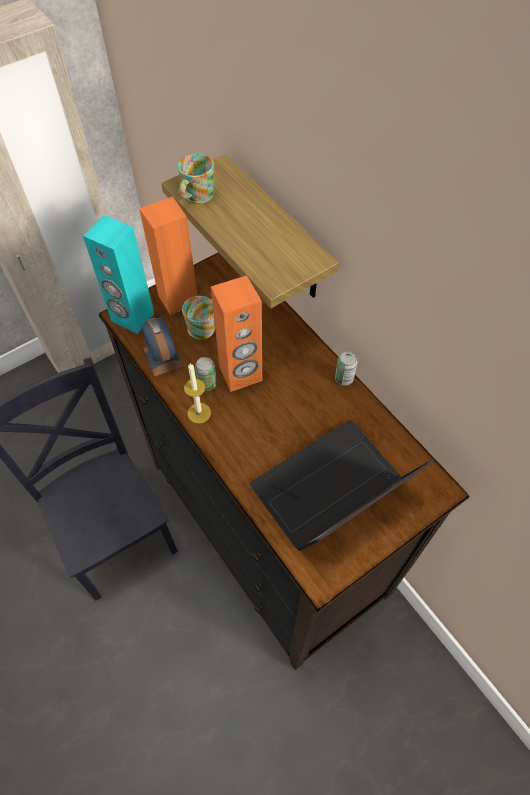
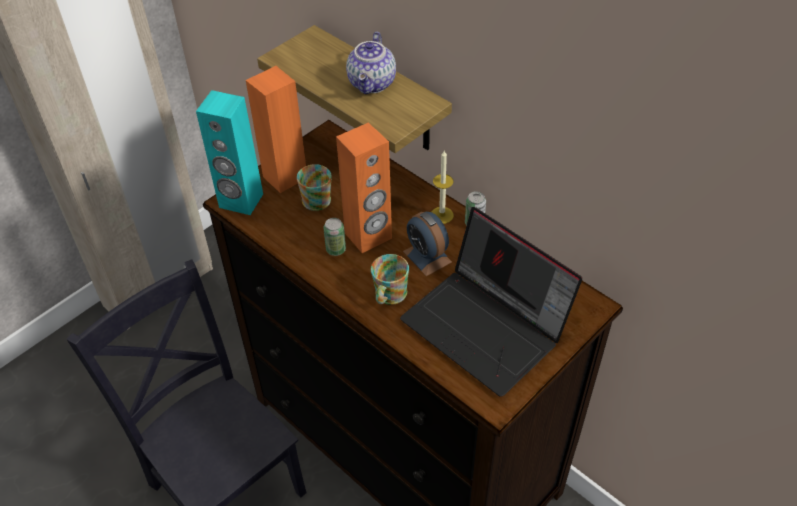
camera: 10 degrees left, 10 degrees down
alarm clock [141,317,183,376] -> alarm clock moved to [403,212,452,276]
mug [178,154,214,204] -> mug moved to [371,254,409,305]
candle [184,363,211,424] -> candle moved to [432,151,454,224]
laptop [250,420,434,551] -> laptop turned 90 degrees counterclockwise [400,207,582,397]
none -> teapot [346,31,396,94]

